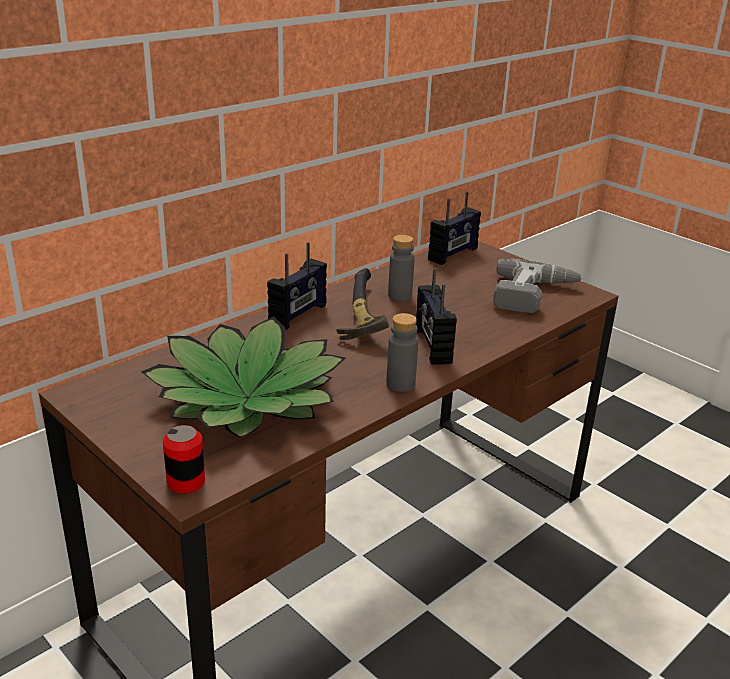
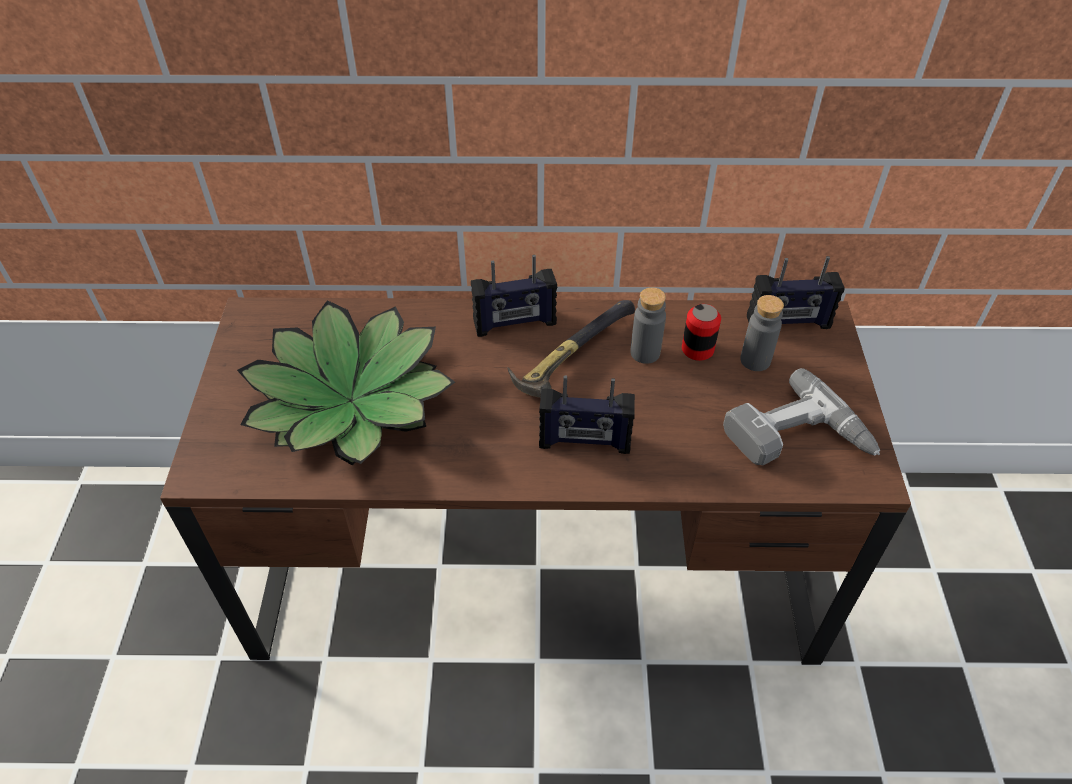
camera: 45 degrees right, 20 degrees up
can [163,425,205,494] -> can moved to [682,304,721,361]
grey bottle [387,313,418,392] -> grey bottle moved to [740,295,784,371]
radio [416,268,457,365] -> radio turned 120 degrees counterclockwise [539,376,635,454]

